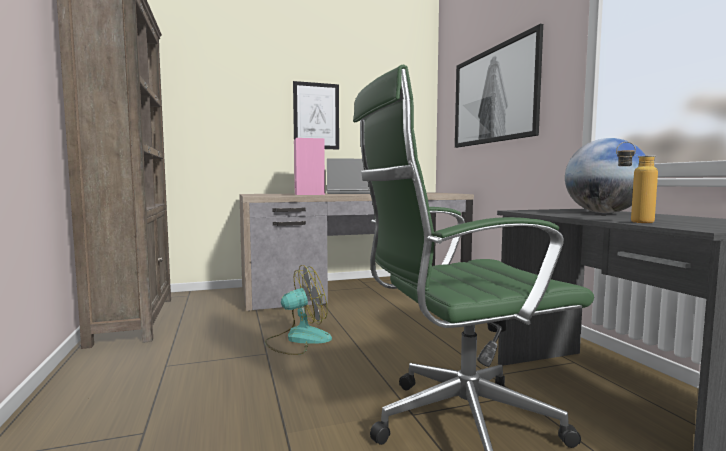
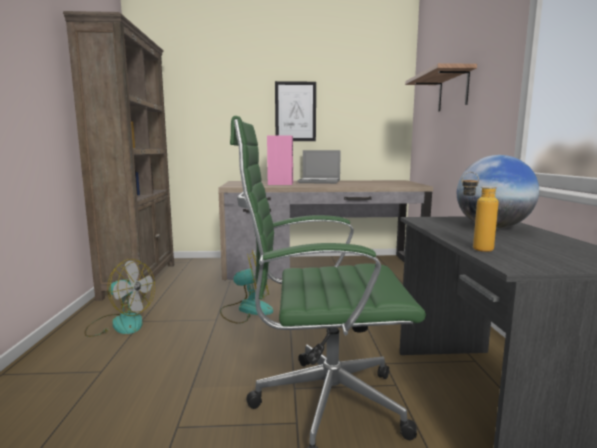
camera: 15 degrees right, 5 degrees up
picture [455,24,543,148] -> shelf [405,63,477,111]
none -> fan [84,259,155,337]

